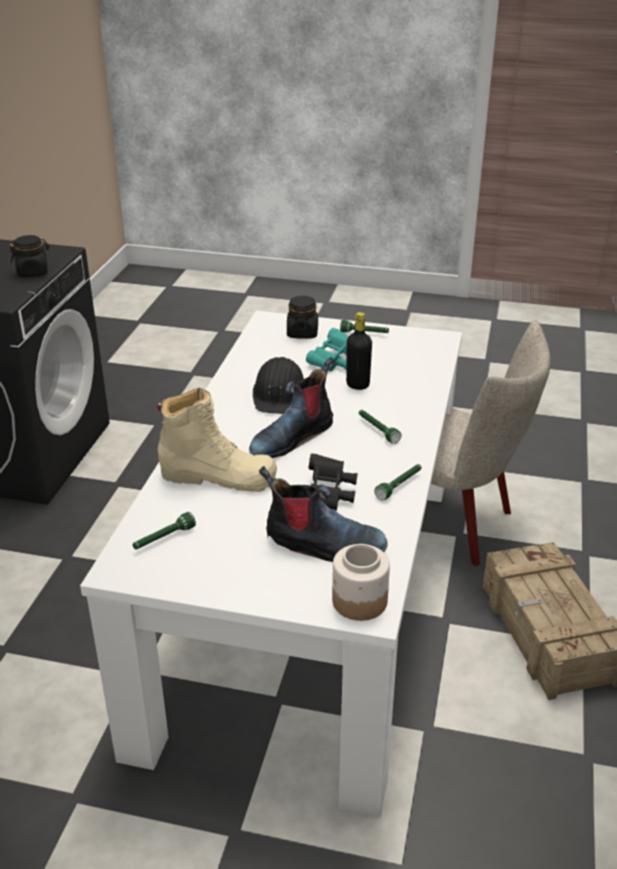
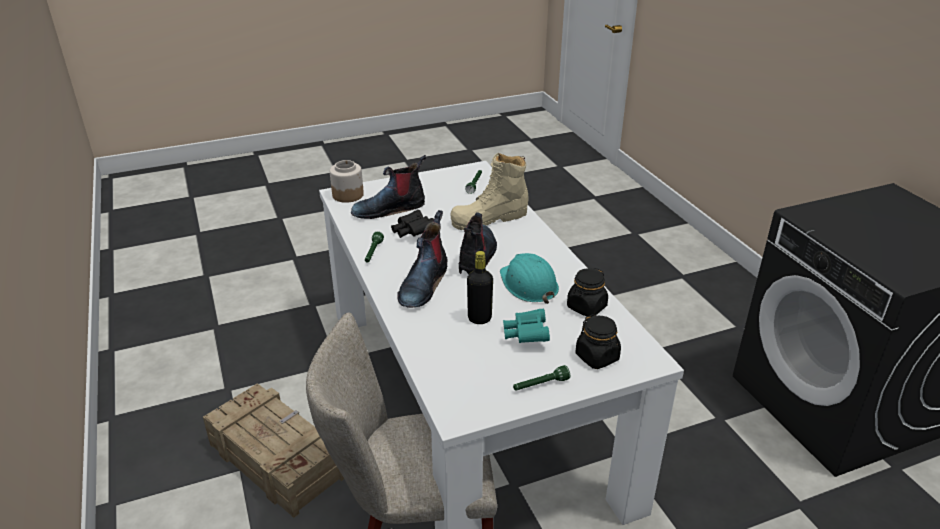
camera: 145 degrees right, 0 degrees up
black jar [10,235,49,277] -> black jar moved to [567,268,608,317]
black hard hat [253,357,304,414] -> turquoise hard hat [500,253,559,304]
green flashlight [359,410,402,444] -> boot [397,210,448,308]

